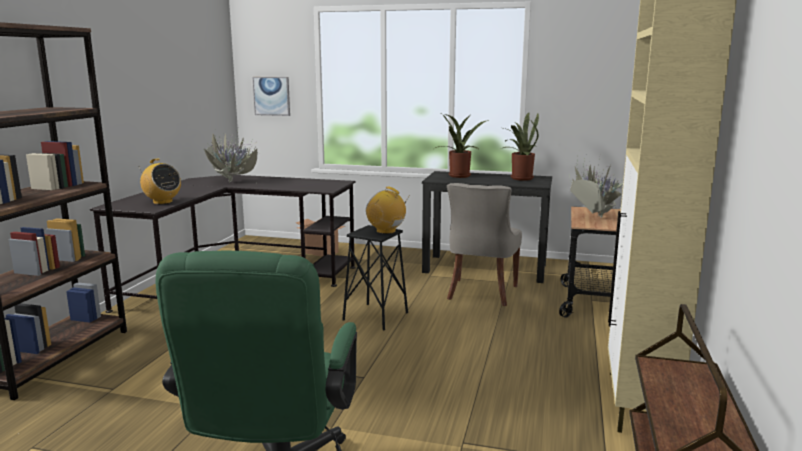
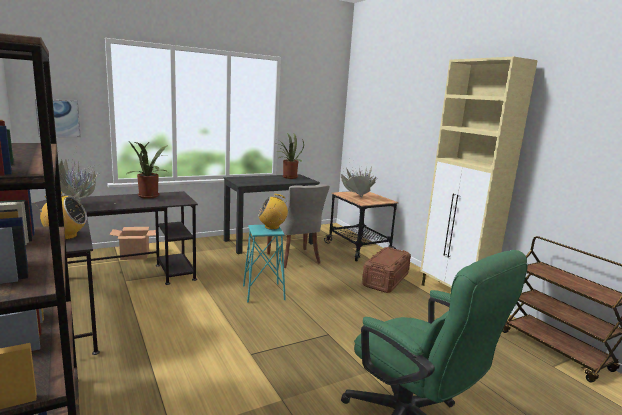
camera: 45 degrees left, 0 degrees up
black stool [342,225,408,330] -> turquoise stool [243,225,286,302]
potted plant [435,114,489,178] -> potted plant moved to [127,141,168,199]
none -> brown storage box [362,247,411,293]

